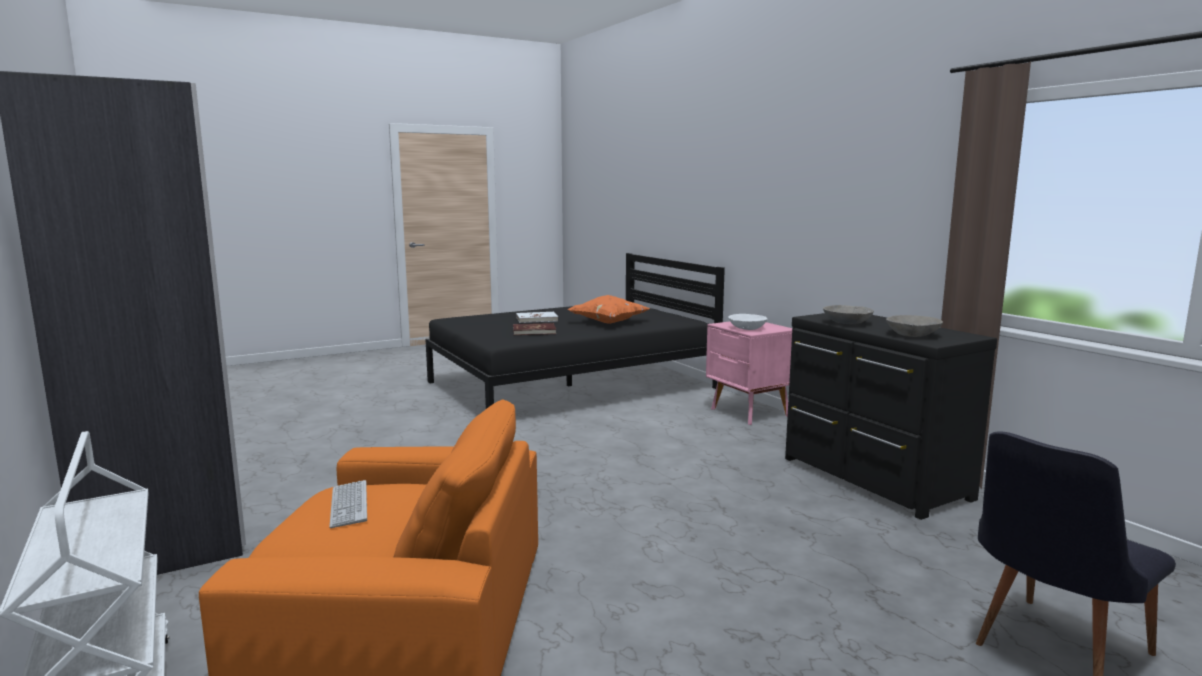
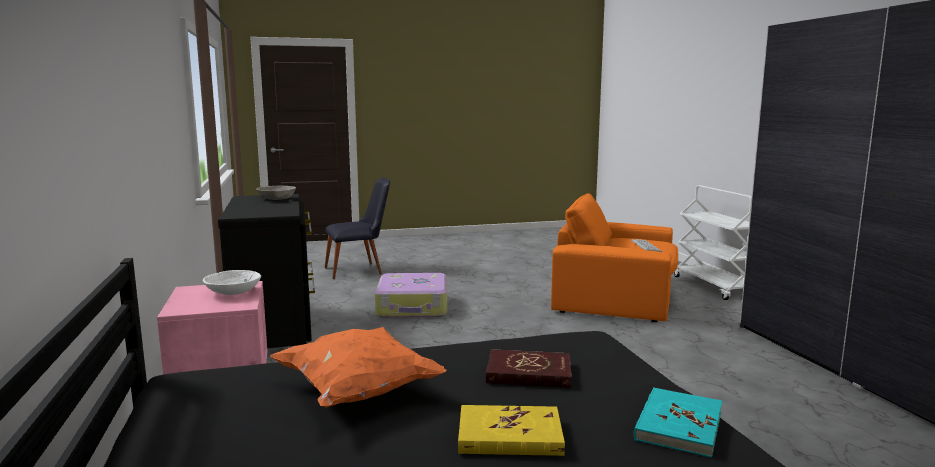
camera: 165 degrees left, 0 degrees up
white book [516,312,558,323] -> yellow book [458,405,565,456]
grey bowl [823,305,874,324] -> none
none -> suitcase [375,273,447,318]
none -> turquoise book [633,387,722,458]

